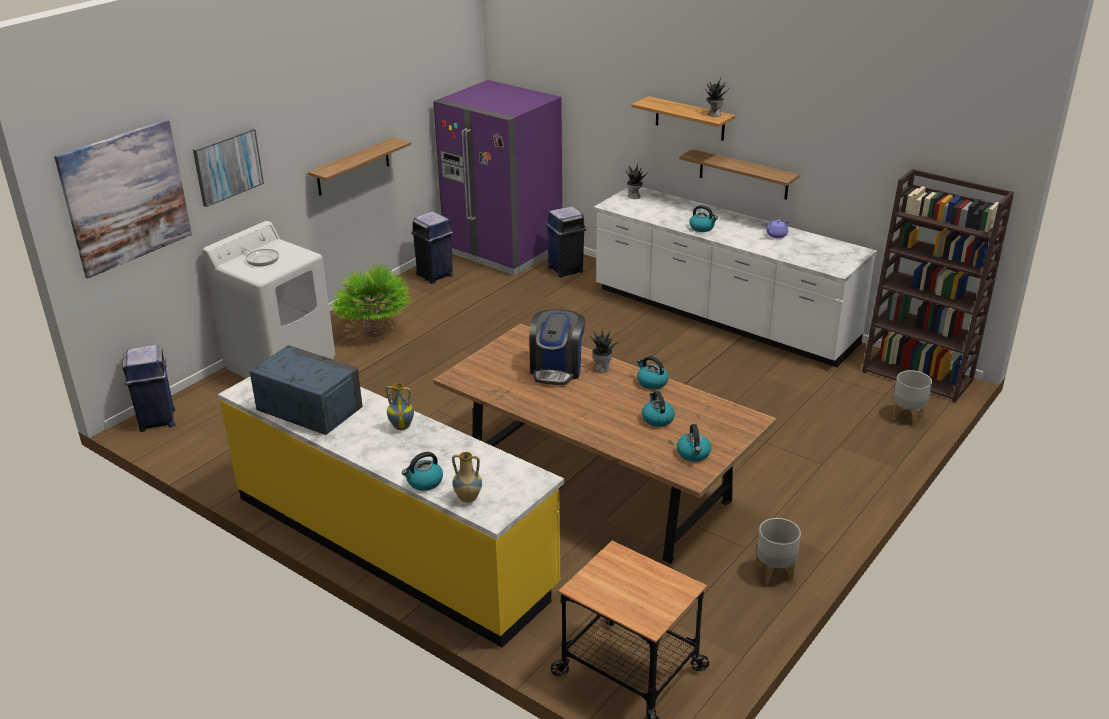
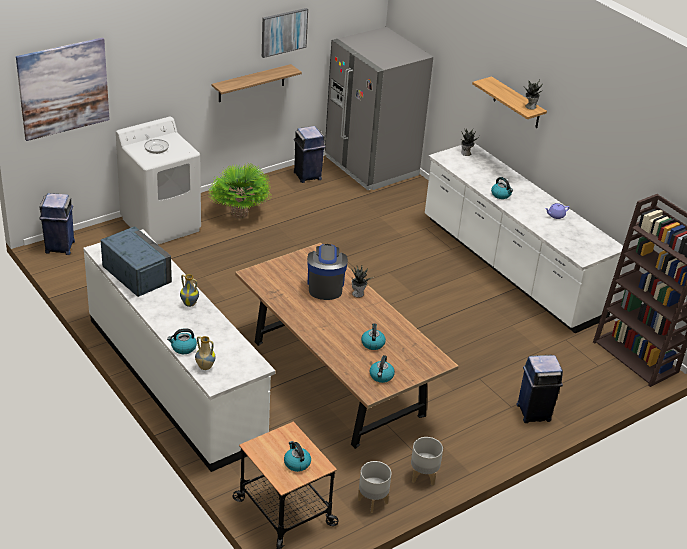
camera: 15 degrees right, 5 degrees up
picture [193,128,264,207] -> picture moved to [262,8,308,58]
yellow counter [218,376,564,648] -> white counter [83,229,275,472]
purple fridge [434,80,562,275] -> grey fridge [325,27,433,190]
coffee machine [529,309,585,385] -> coffee machine turned 150 degrees clockwise [307,244,348,300]
blue trash can [546,206,586,278] -> blue trash can moved to [517,355,563,423]
kettle [637,356,668,389] -> kettle moved to [284,441,311,472]
shelf [679,149,800,200] -> none
grey planter [892,370,932,427] -> grey planter moved to [358,461,391,513]

